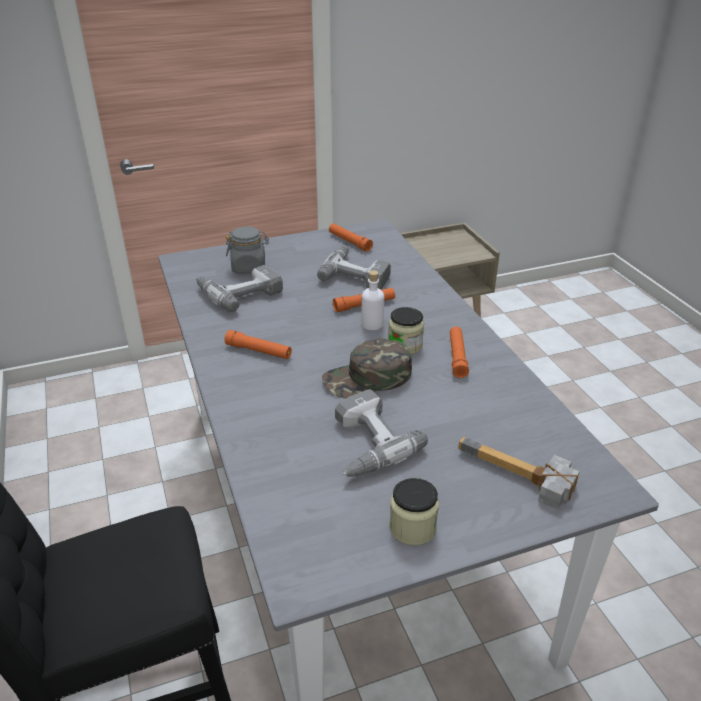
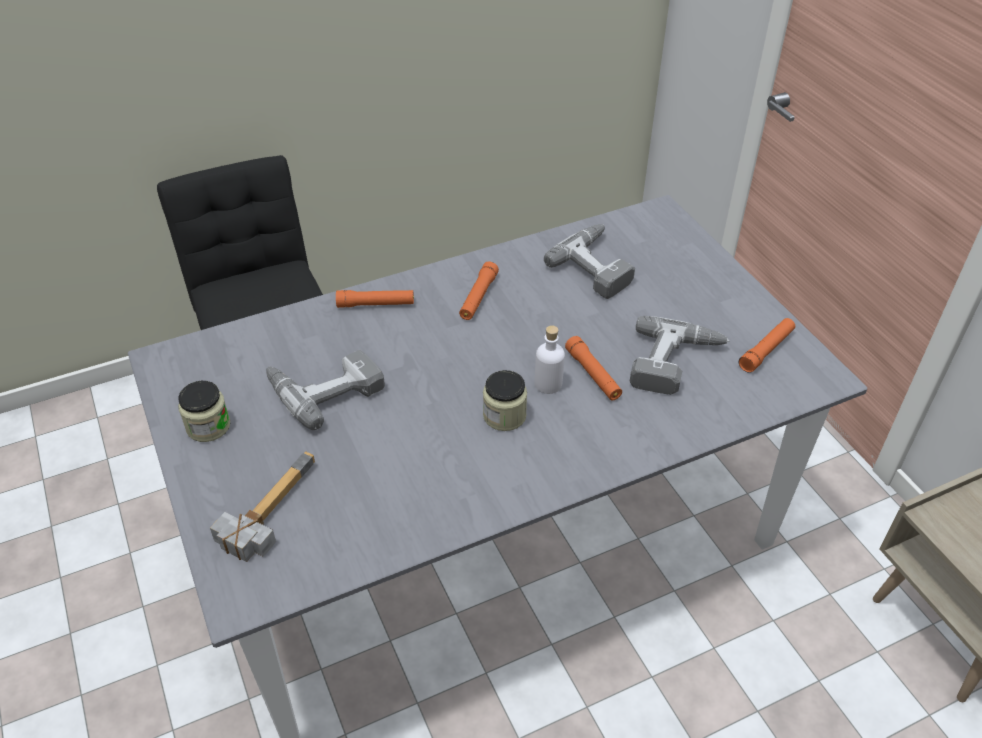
camera: 85 degrees right, 10 degrees up
grey jar [226,226,269,273] -> none
green cap [322,338,412,398] -> none
orange flashlight [450,327,469,378] -> orange flashlight moved to [336,290,414,308]

